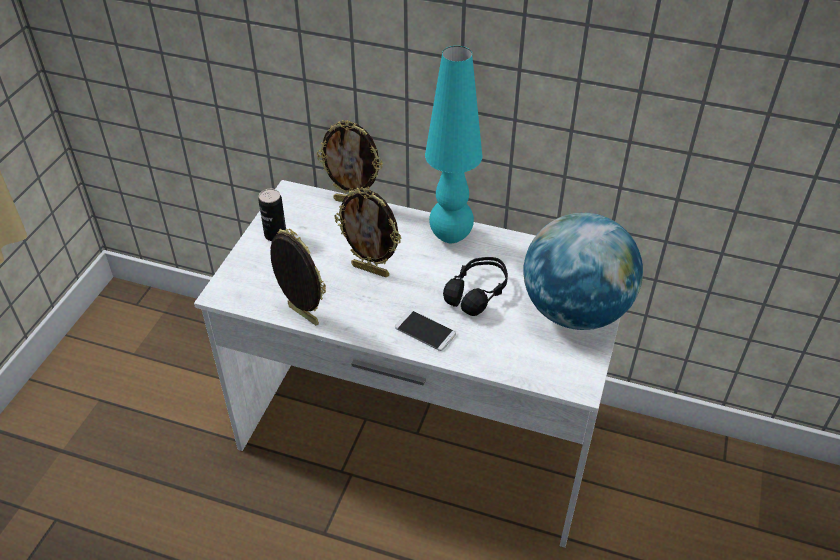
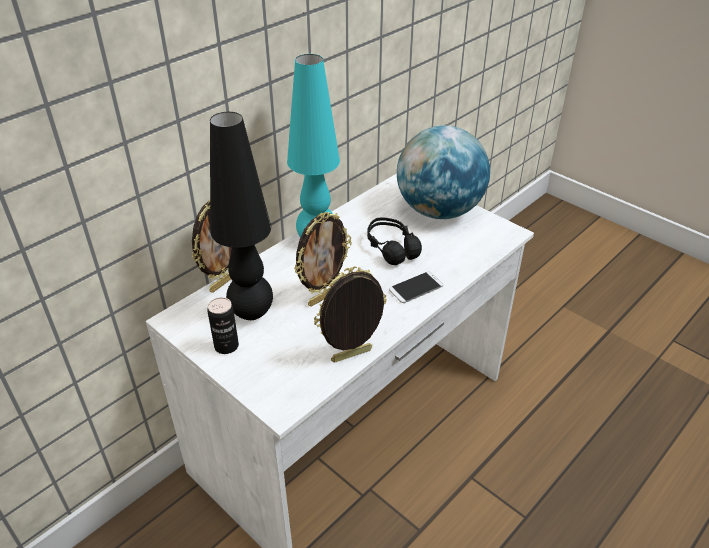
camera: 65 degrees left, 5 degrees down
none -> black table lamp [210,112,273,320]

